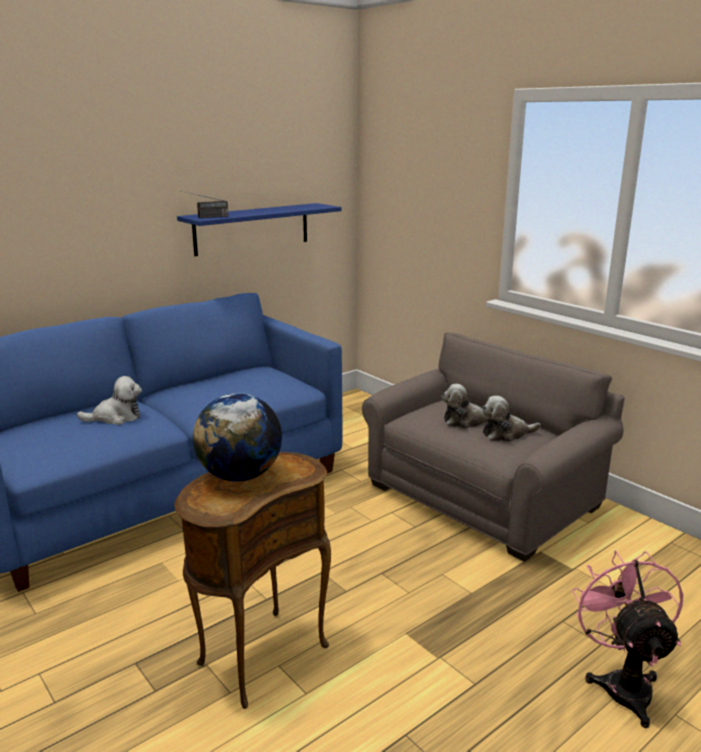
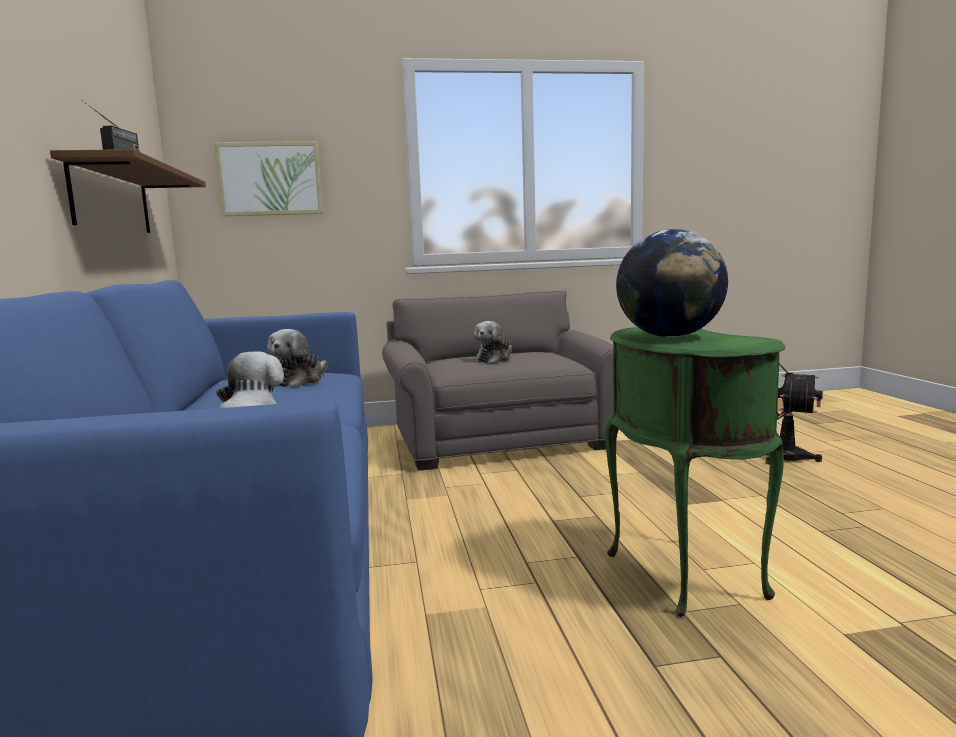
camera: 60 degrees left, 10 degrees down
brown side table [174,452,331,709] -> green side table [605,327,785,617]
blue shelf [177,203,342,256] -> brown shelf [50,149,206,233]
plush toy [482,396,541,442] -> plush toy moved to [267,329,328,387]
none -> picture [214,141,323,216]

